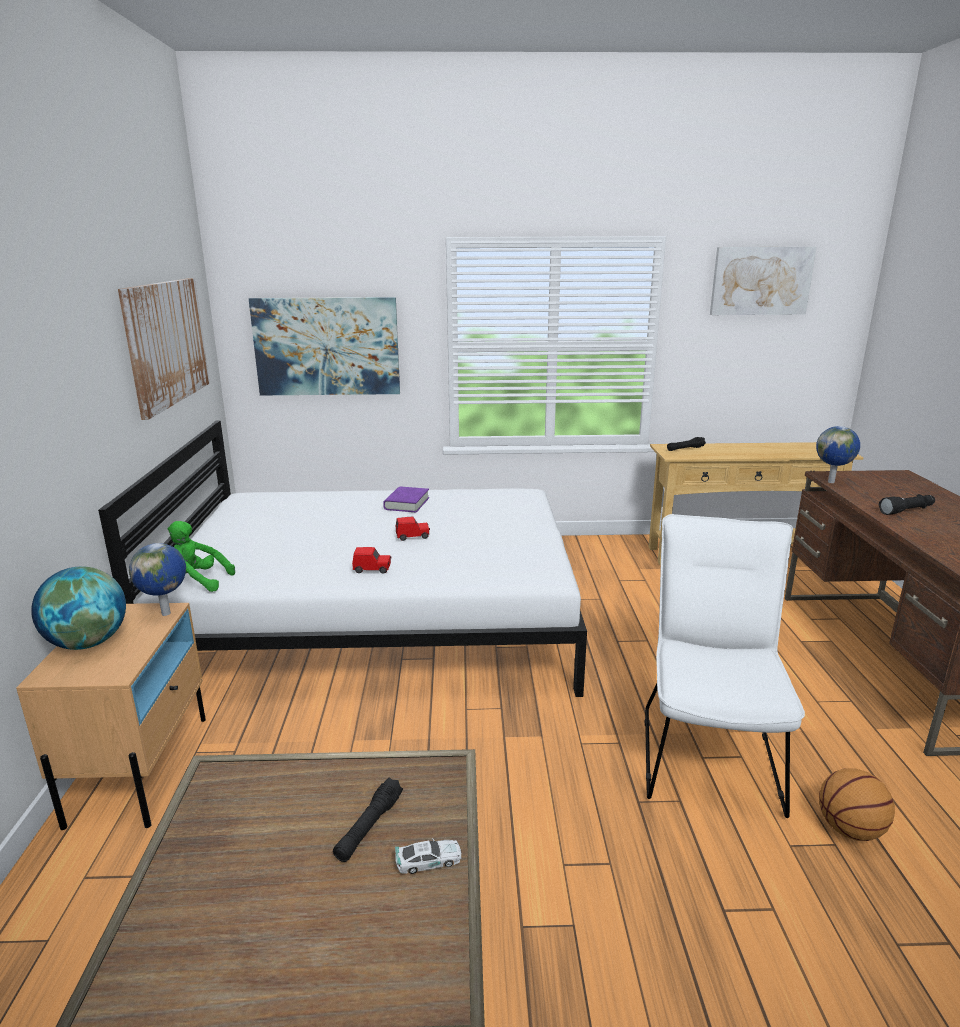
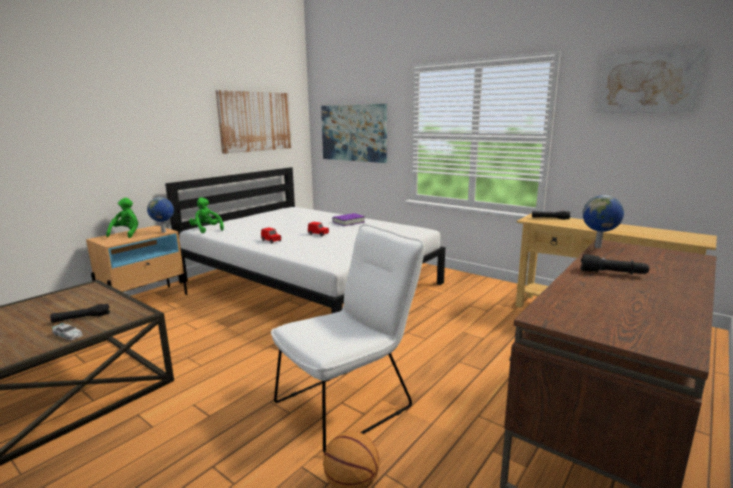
camera: 40 degrees right, 5 degrees down
globe [31,567,126,650] -> green plush toy [106,198,138,238]

